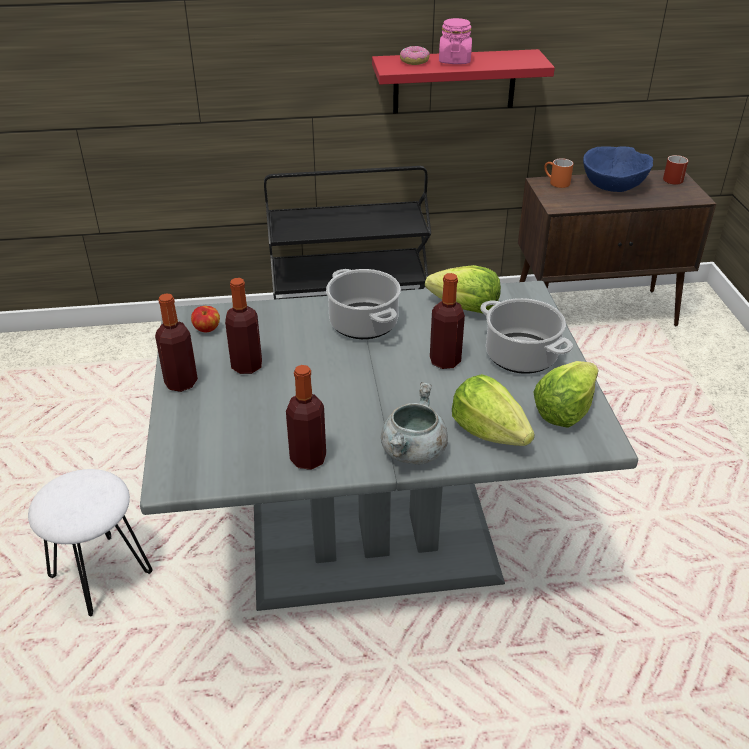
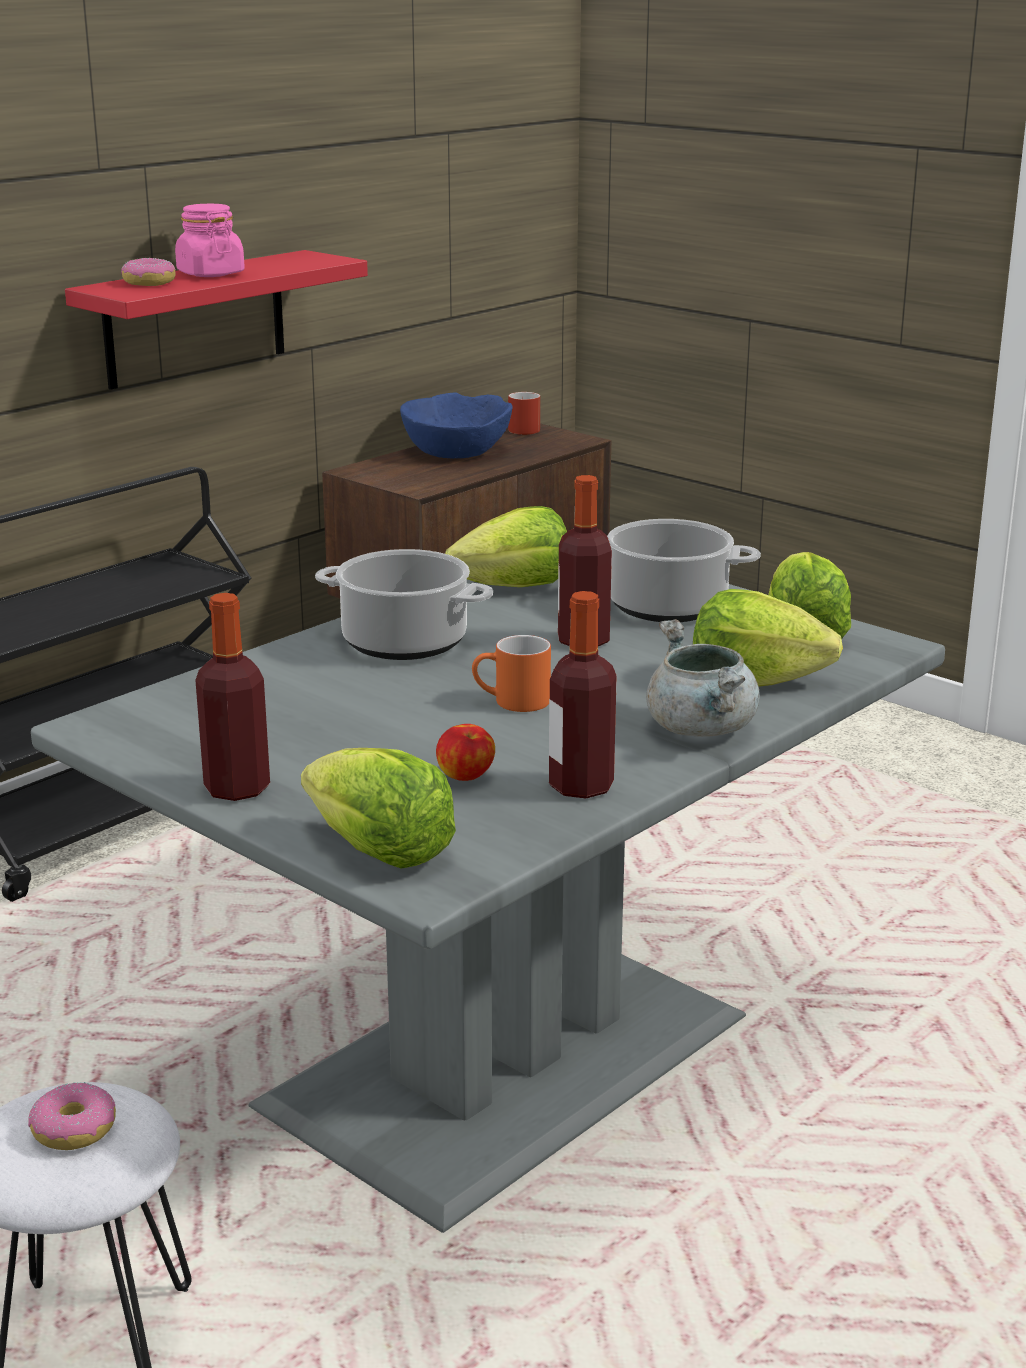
camera: 40 degrees left, 15 degrees down
apple [191,306,220,332] -> apple moved to [436,724,495,781]
bottle [225,278,262,374] -> none
orange mug [544,158,573,188] -> orange mug moved to [472,635,551,712]
none -> donut [28,1082,116,1150]
none -> lettuce [301,748,456,869]

